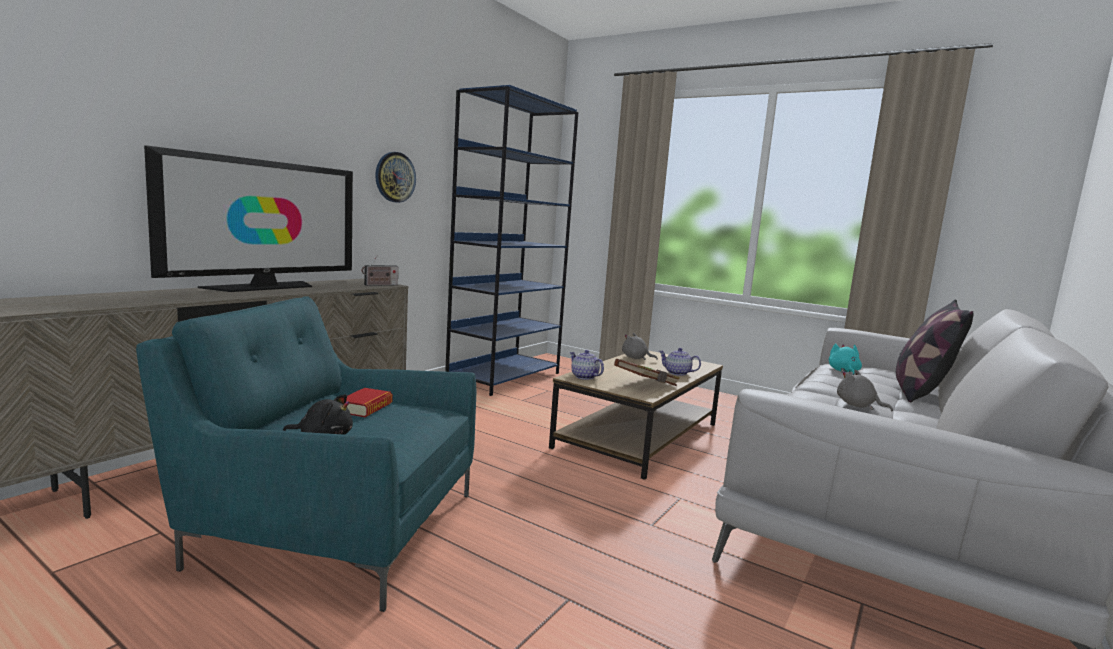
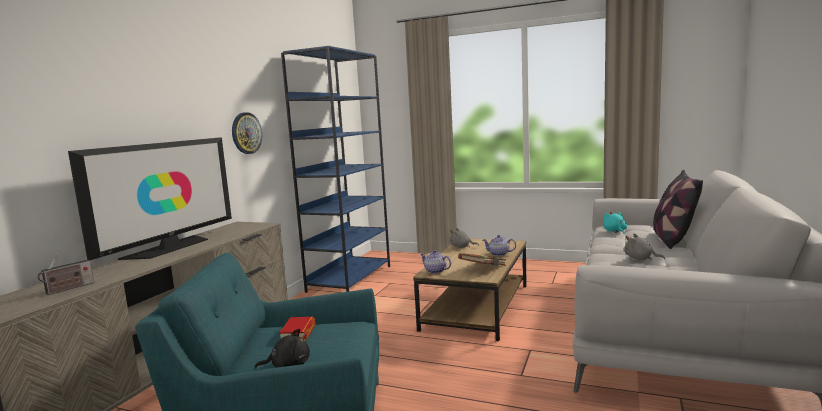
camera: 10 degrees left, 0 degrees up
radio [362,255,398,286] -> radio moved to [37,254,94,295]

